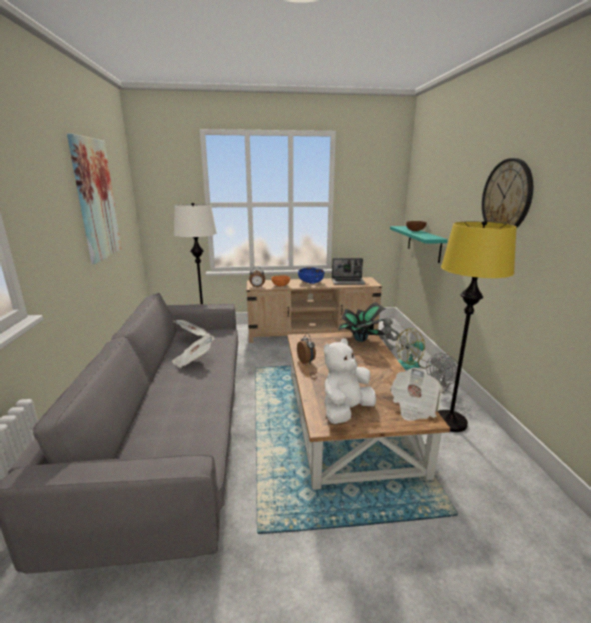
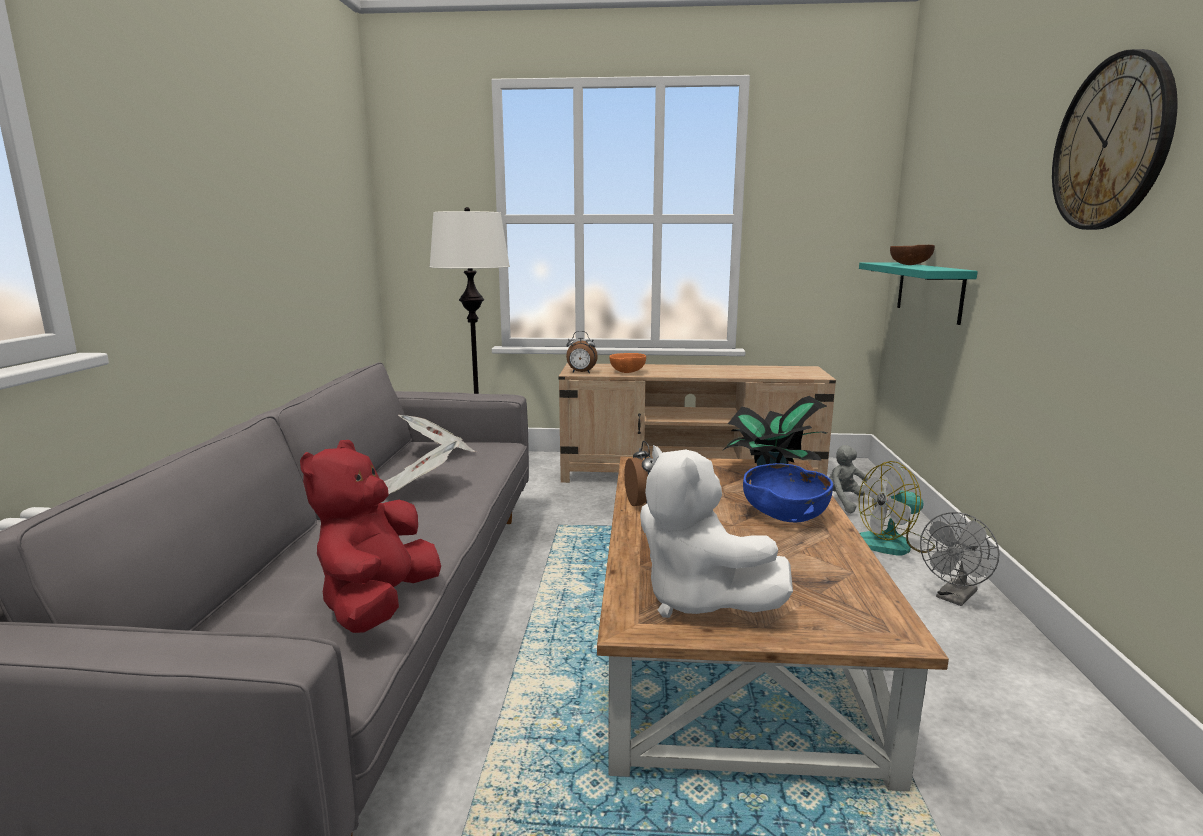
camera: 10 degrees right, 5 degrees down
picture [67,133,122,264] -> none
blue bowl [298,267,324,284] -> blue bowl moved to [743,463,833,522]
white plush toy [324,338,376,424] -> white plush toy turned 90 degrees counterclockwise [640,445,793,618]
laptop [332,258,365,284] -> none
newspaper [390,368,443,421] -> none
yellow floor lamp [438,220,517,432] -> none
none -> red plush toy [300,440,441,633]

